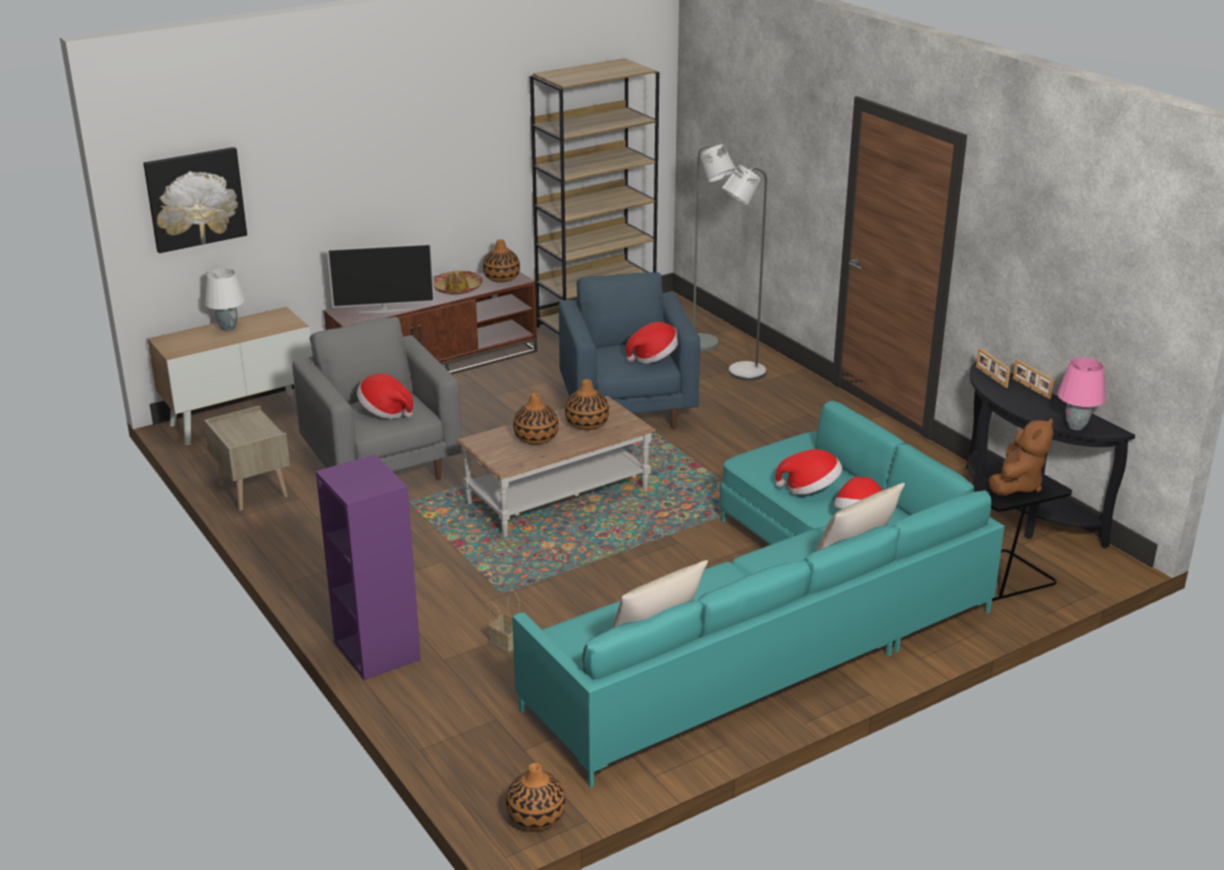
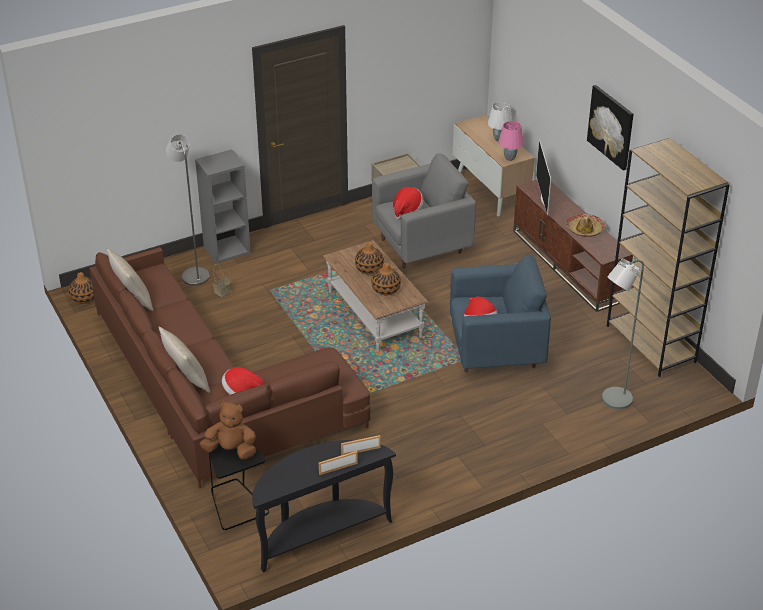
camera: 95 degrees right, 10 degrees up
picture [143,147,247,253] -> picture moved to [587,85,634,171]
purple bookcase [316,454,421,680] -> grey bookcase [195,150,251,264]
vase [483,239,520,282] -> none
turquoise sofa [512,401,1005,788] -> brown sofa [89,247,370,489]
grey floor lamp [722,165,767,381] -> grey floor lamp moved to [166,134,210,286]
hat [775,449,842,495] -> none
brown plush toy [989,418,1054,496] -> brown plush toy turned 150 degrees clockwise [200,401,256,459]
pink table lamp [1057,358,1106,430] -> pink table lamp moved to [498,121,524,161]

